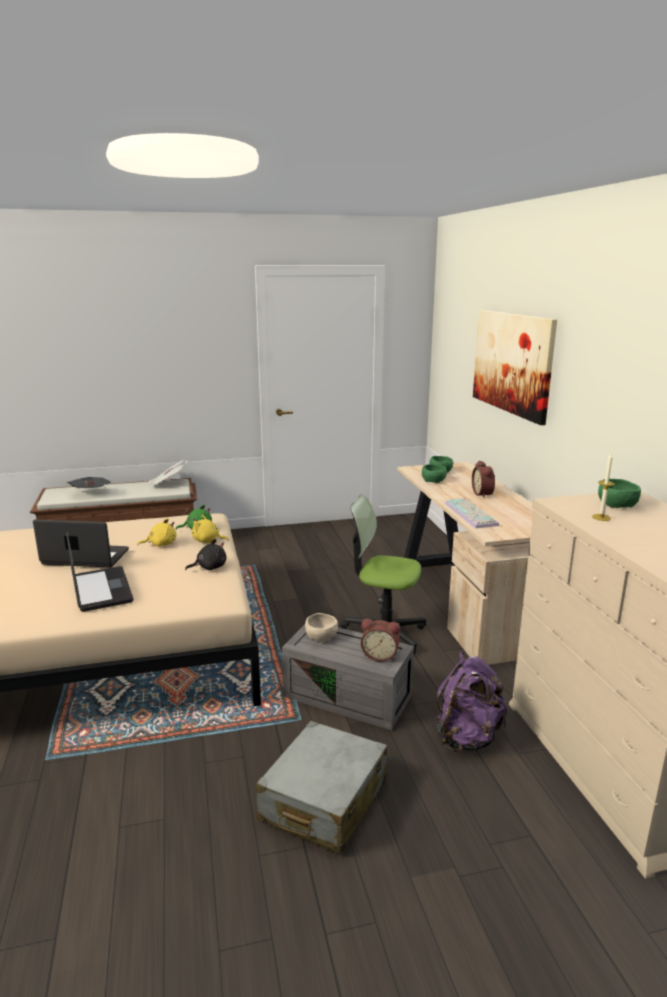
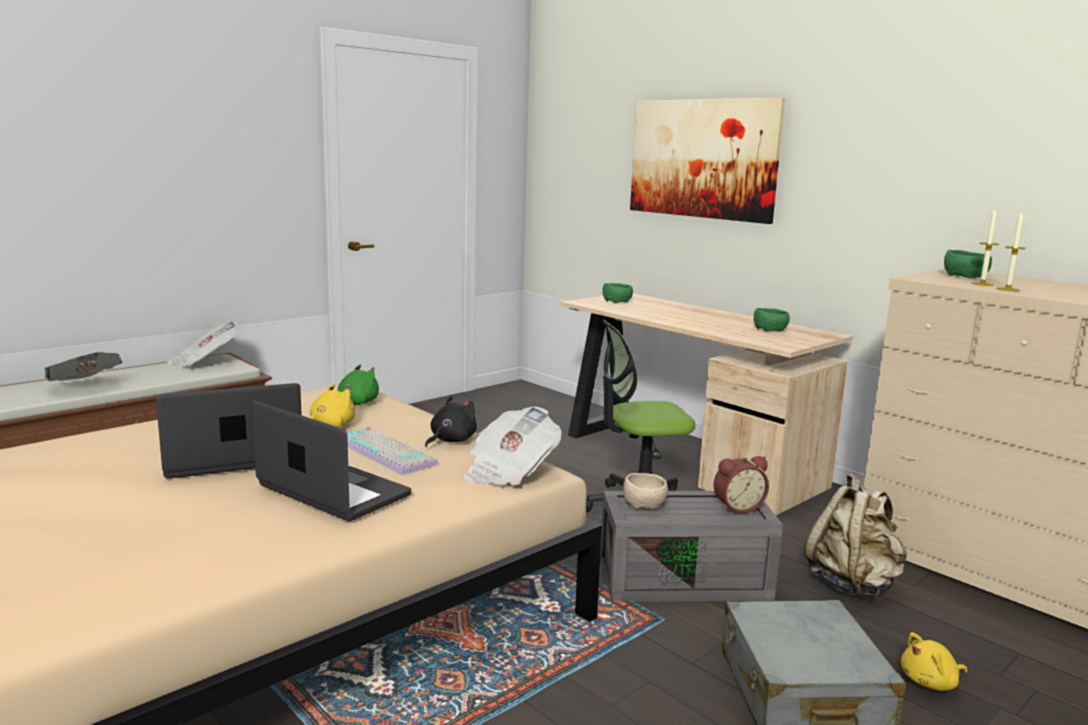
camera: 30 degrees left, 5 degrees down
yellow plush toy [192,515,229,543] -> yellow plush toy moved to [901,632,967,691]
green bowl [422,464,447,483] -> green bowl moved to [754,308,790,332]
purple backpack [436,652,507,752] -> beige backpack [804,473,907,598]
keyboard [445,498,499,528] -> keyboard moved to [347,427,438,475]
alarm clock [472,460,495,498] -> none
none -> newspaper [463,407,562,486]
none -> candle [996,212,1026,292]

